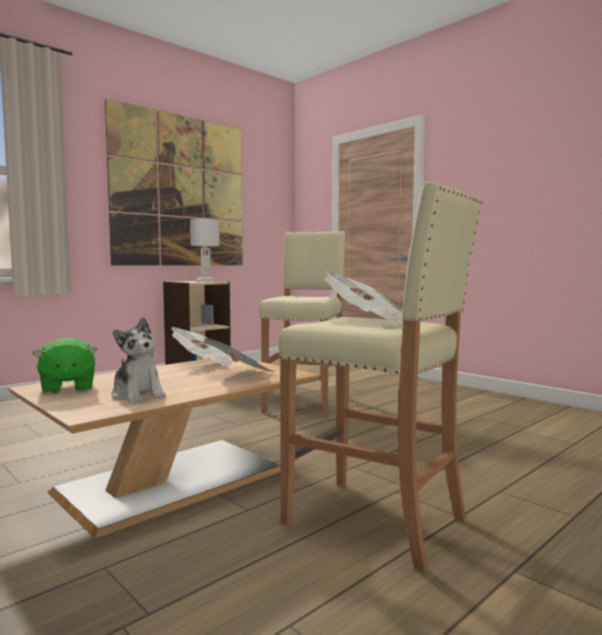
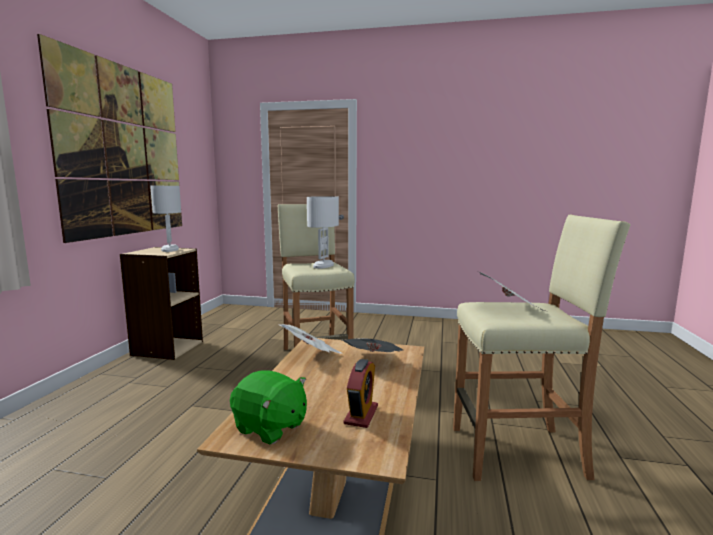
camera: 35 degrees left, 5 degrees up
plush toy [111,317,166,403] -> alarm clock [344,359,378,428]
none -> white table lamp [307,196,339,269]

